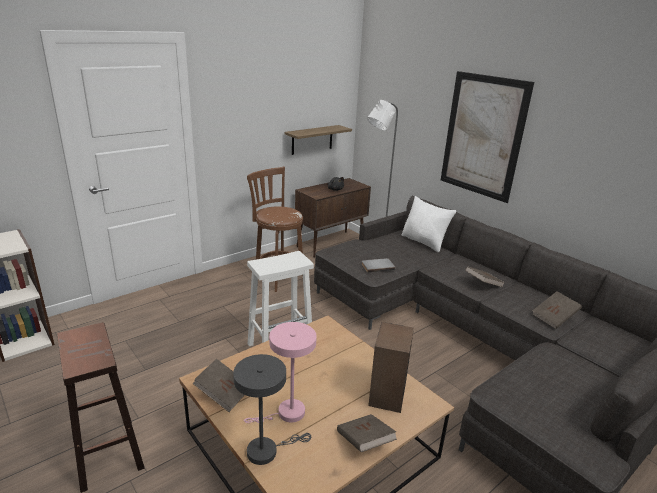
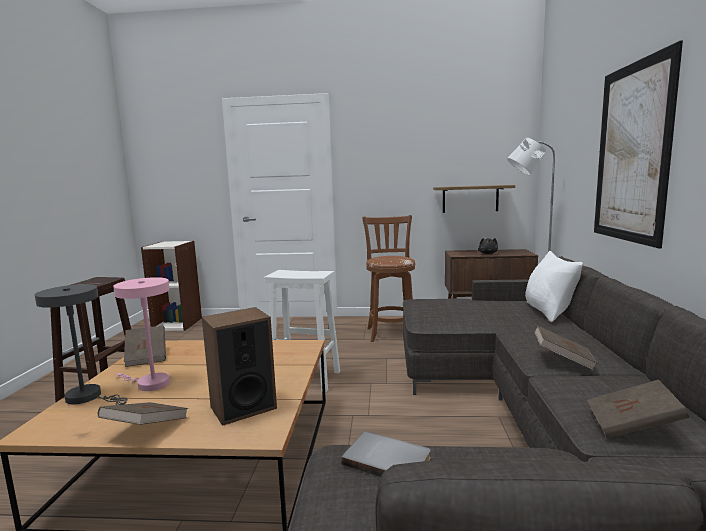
camera: 45 degrees right, 15 degrees down
grey book [362,258,396,273] -> grey book moved to [341,431,431,477]

